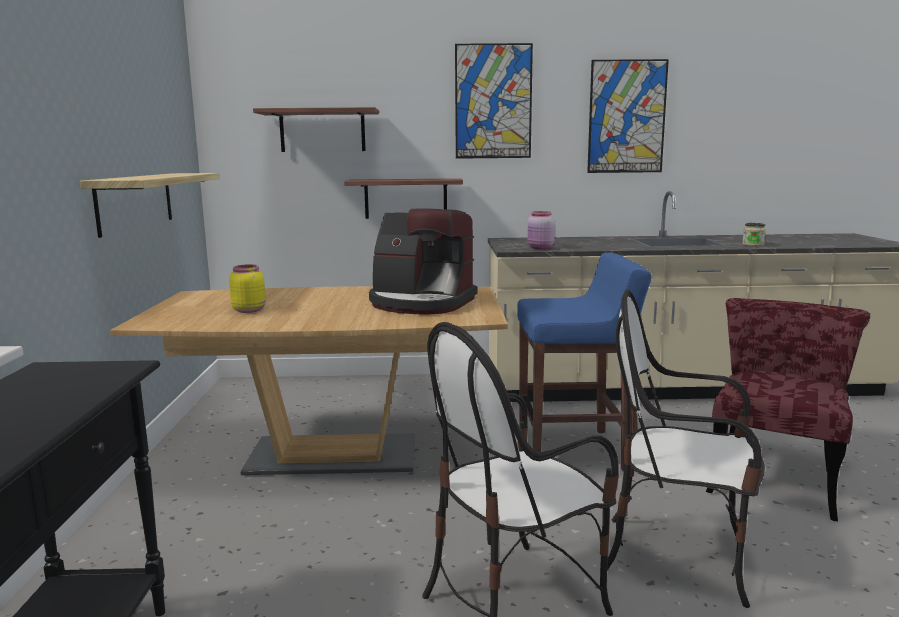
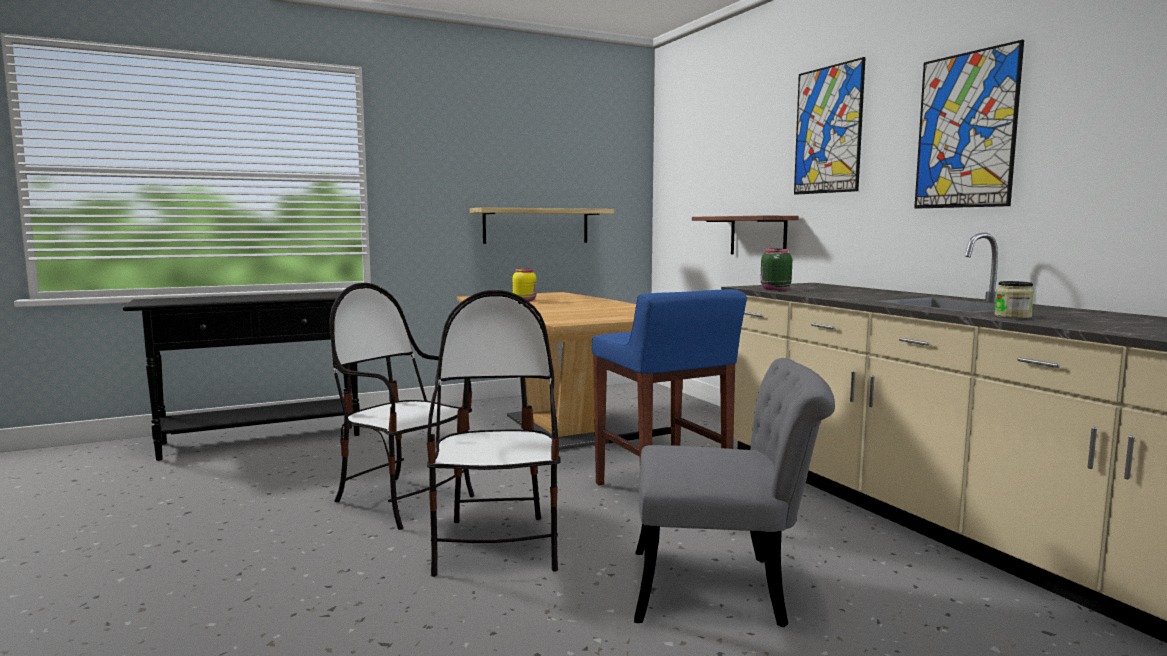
camera: 65 degrees right, 5 degrees down
shelf [253,107,379,152] -> none
coffee machine [369,208,477,315] -> none
pink jar [527,211,555,249] -> green jar [760,248,792,290]
red chair [706,298,870,521] -> grey chair [634,358,835,627]

